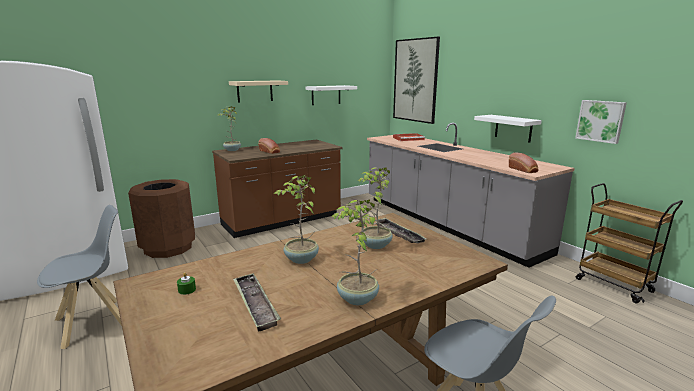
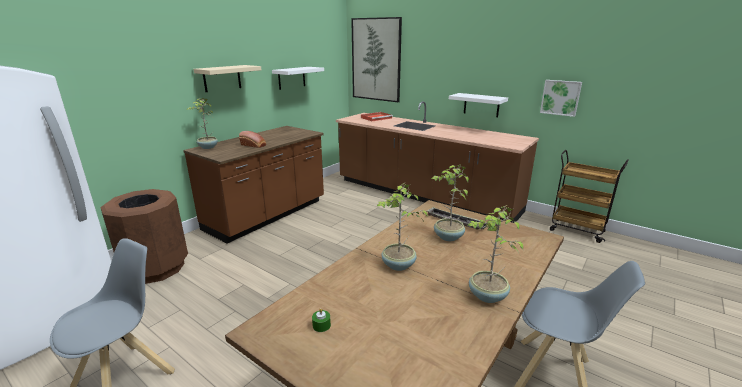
camera: 20 degrees left, 5 degrees up
tray [233,273,281,332] -> none
grey counter [367,123,575,268] -> brown counter [336,101,539,223]
bread [509,153,539,173] -> none

